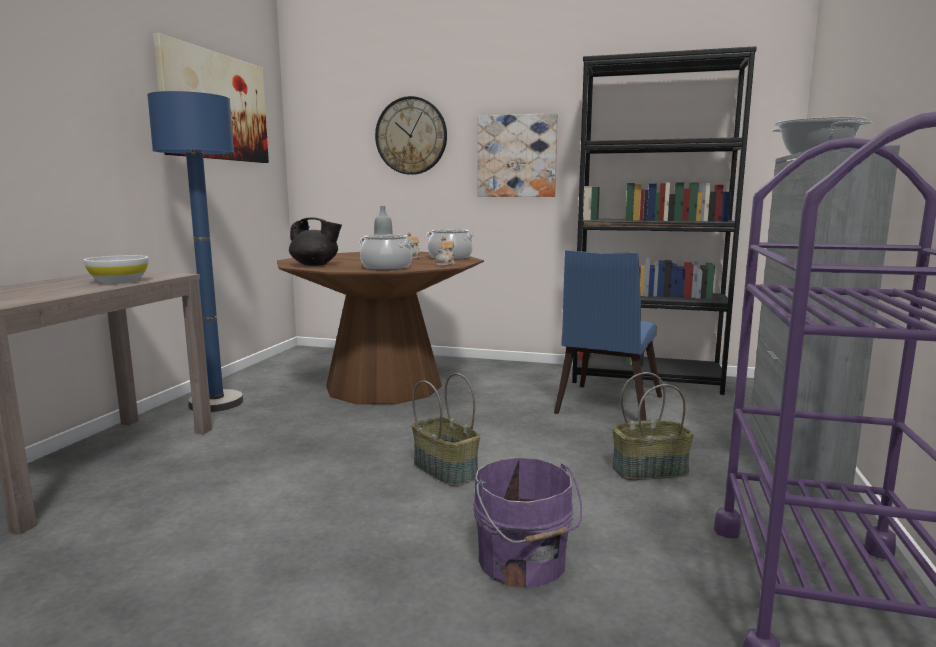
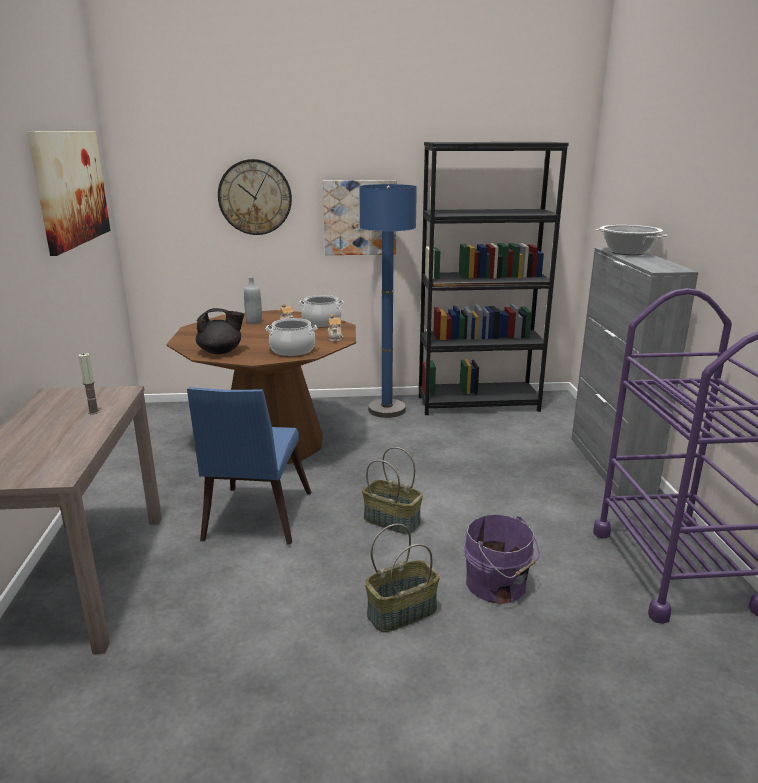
camera: 20 degrees left, 10 degrees up
white bowl [84,255,149,284] -> candle [78,353,100,414]
blue floor lamp [147,91,243,412] -> blue floor lamp moved to [359,184,417,418]
blue chair [554,250,662,421] -> blue chair moved to [187,387,311,544]
basket [612,372,694,480] -> basket moved to [365,524,440,632]

